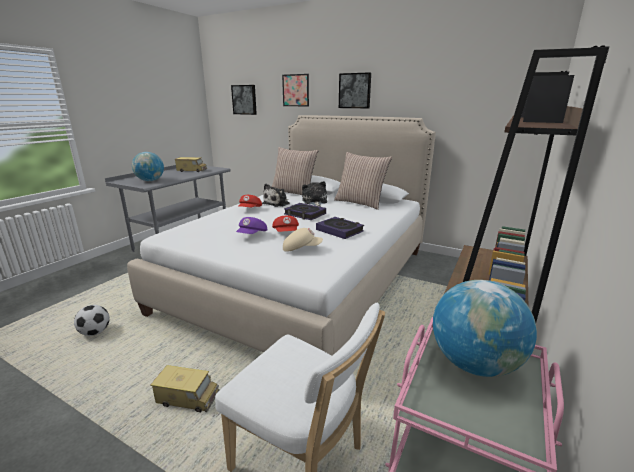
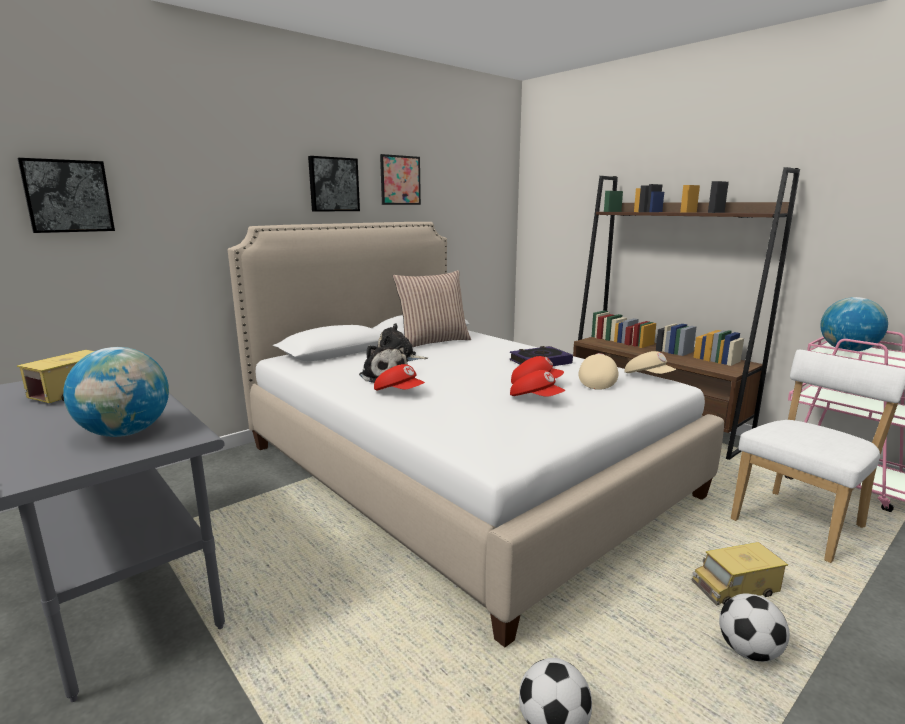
camera: 70 degrees left, 5 degrees down
toy truck [150,365,219,412] -> toy truck turned 135 degrees counterclockwise [691,542,788,605]
purple cap [236,217,267,234] -> red cap [510,370,565,397]
pillow [272,147,318,195] -> none
picture [282,74,309,106] -> picture moved to [380,154,421,205]
book [284,203,326,220] -> none
none -> beige cap [625,351,676,374]
none -> football [719,593,790,662]

